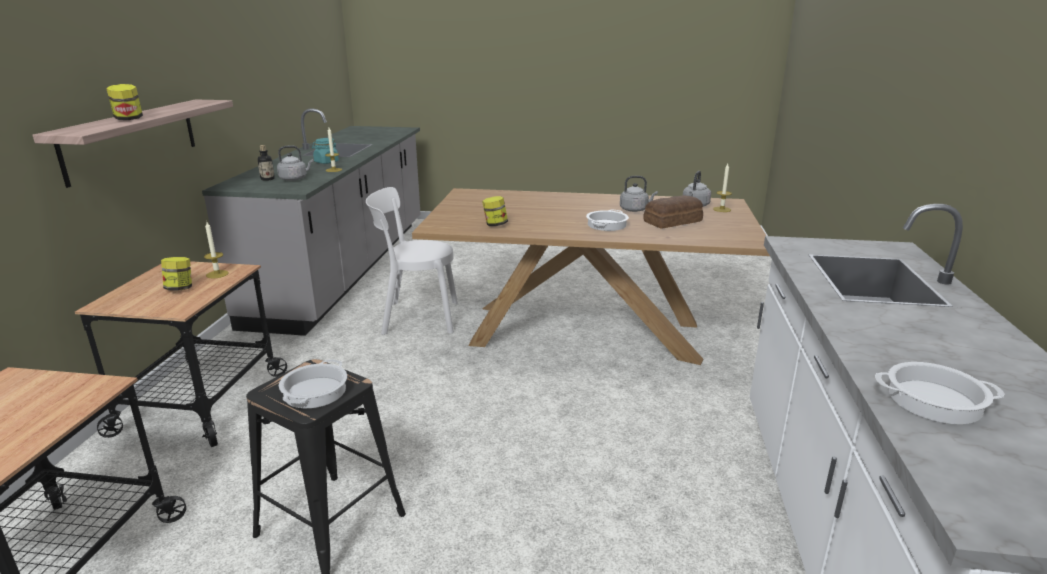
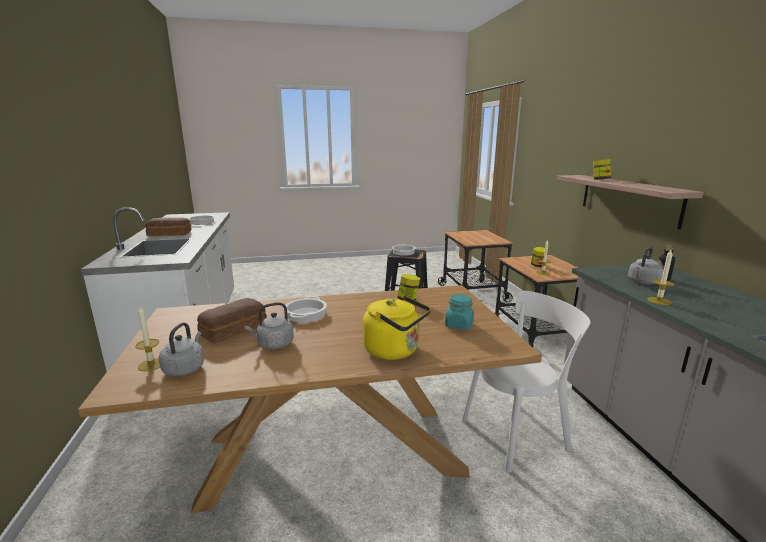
camera: 160 degrees right, 5 degrees down
turquoise jar [312,138,339,164] -> turquoise jar moved to [445,294,474,330]
none -> bread [145,217,191,236]
none -> yellow kettle [363,296,431,360]

